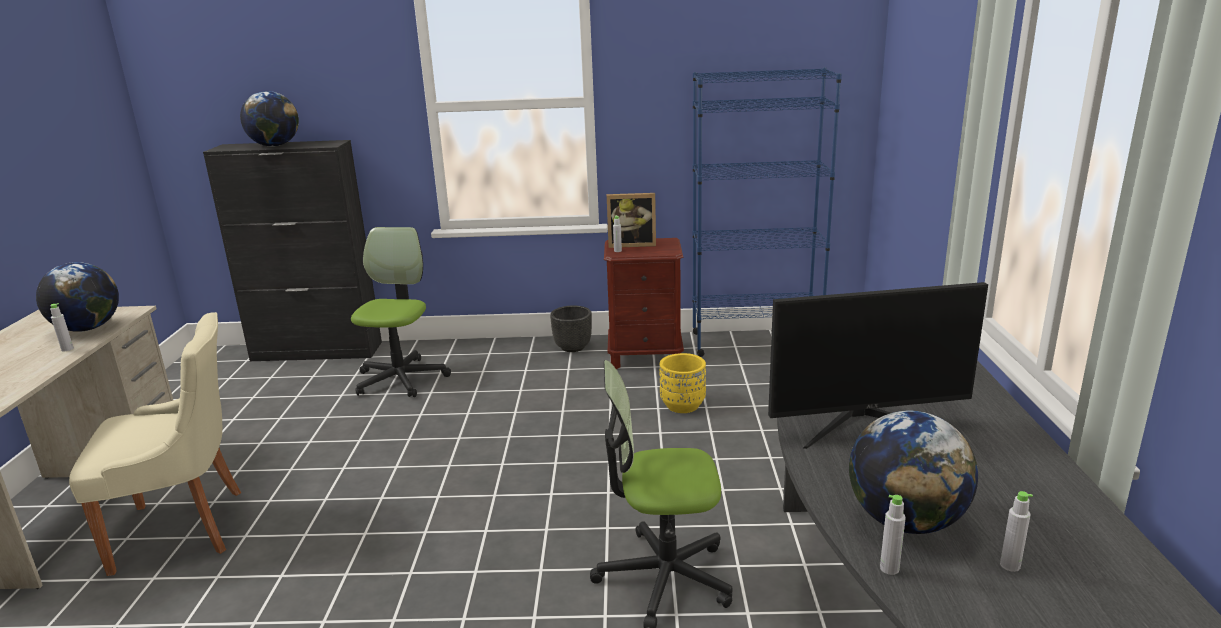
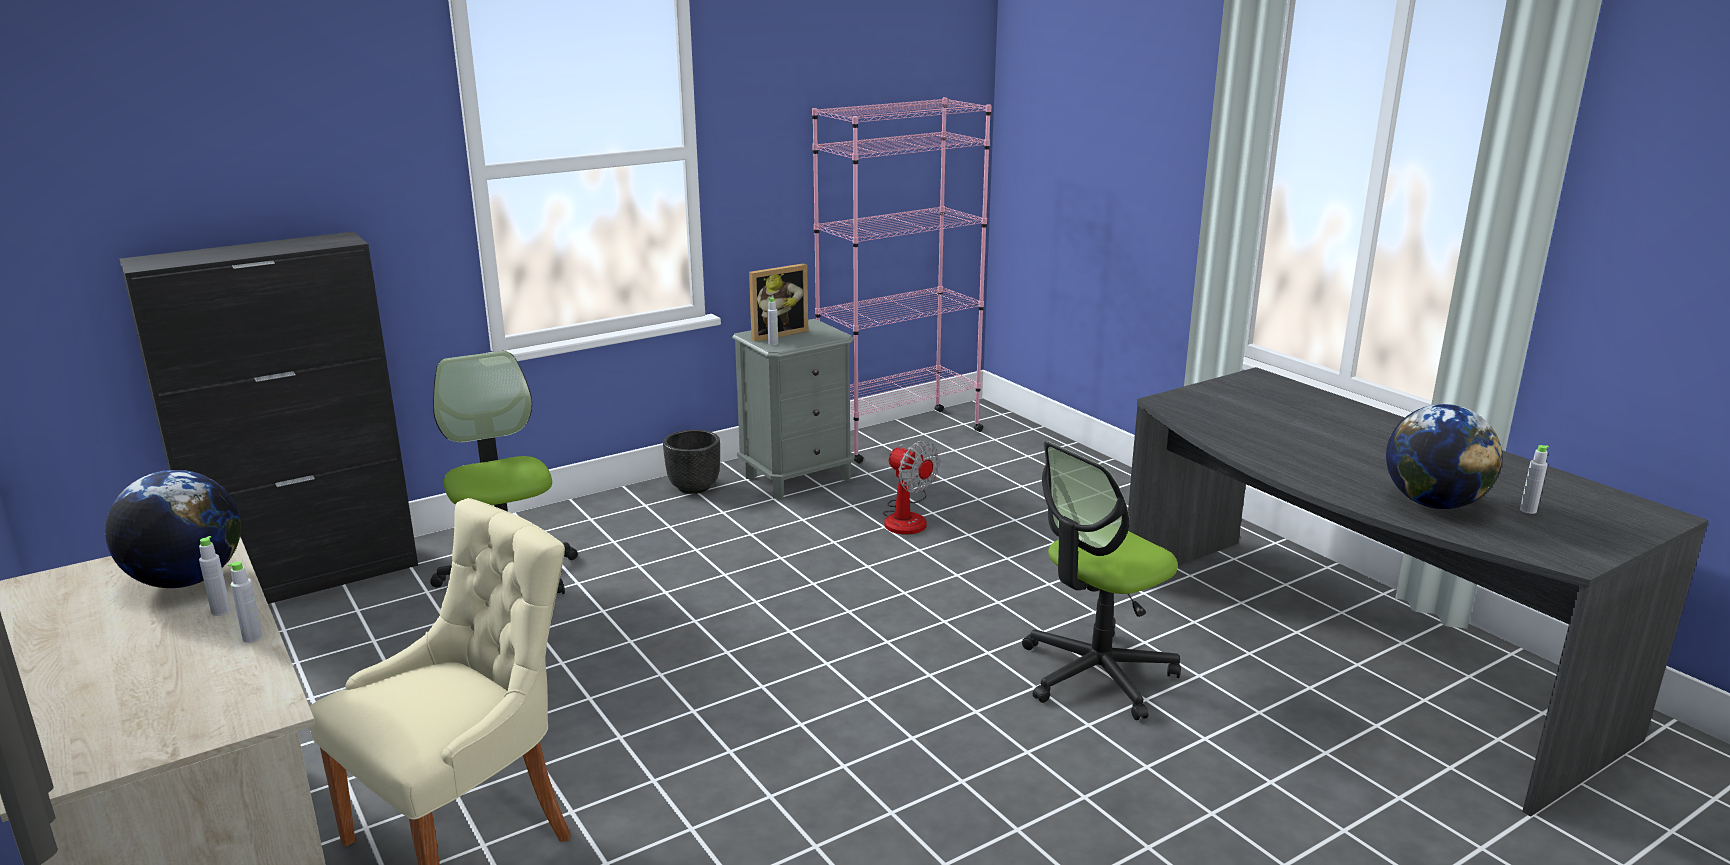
camera: 35 degrees left, 0 degrees up
globe [240,91,299,147] -> none
brown nightstand [604,238,684,369] -> grey nightstand [732,319,855,499]
yellow planter [660,353,706,413] -> fan [883,441,940,534]
blue bookcase [692,67,842,357] -> pink bookcase [812,97,991,463]
monitor [768,282,988,449] -> none
grey bottle [880,495,906,575] -> grey bottle moved to [228,561,263,643]

